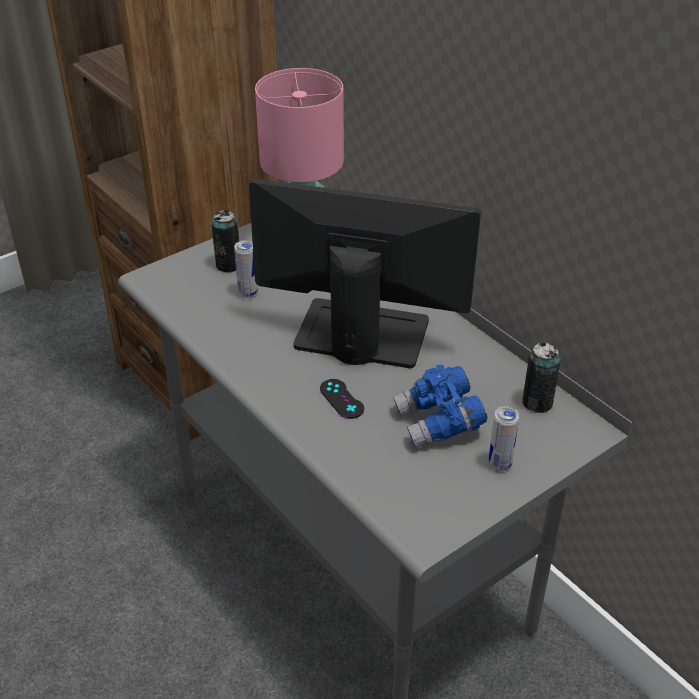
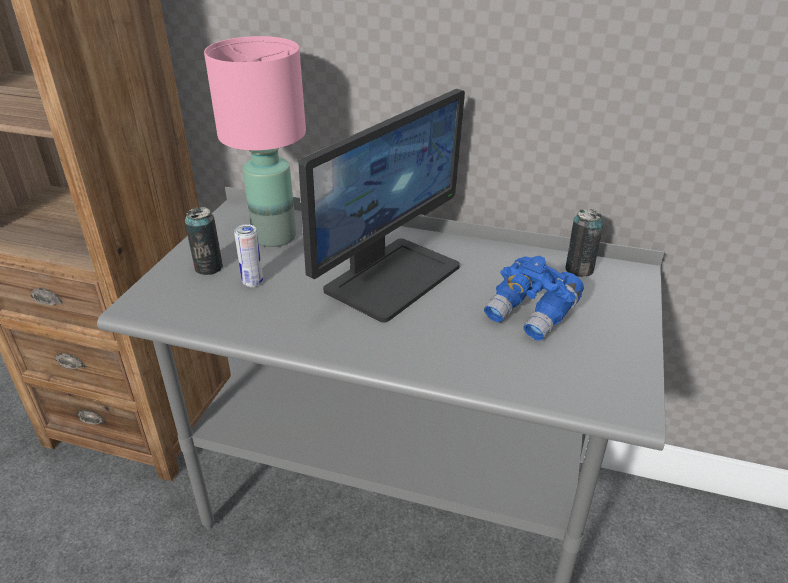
camera: 35 degrees left, 5 degrees down
monitor [249,179,481,368] -> monitor turned 150 degrees clockwise [299,89,465,323]
black game controller [320,379,364,419] -> none
can [489,406,519,471] -> none

